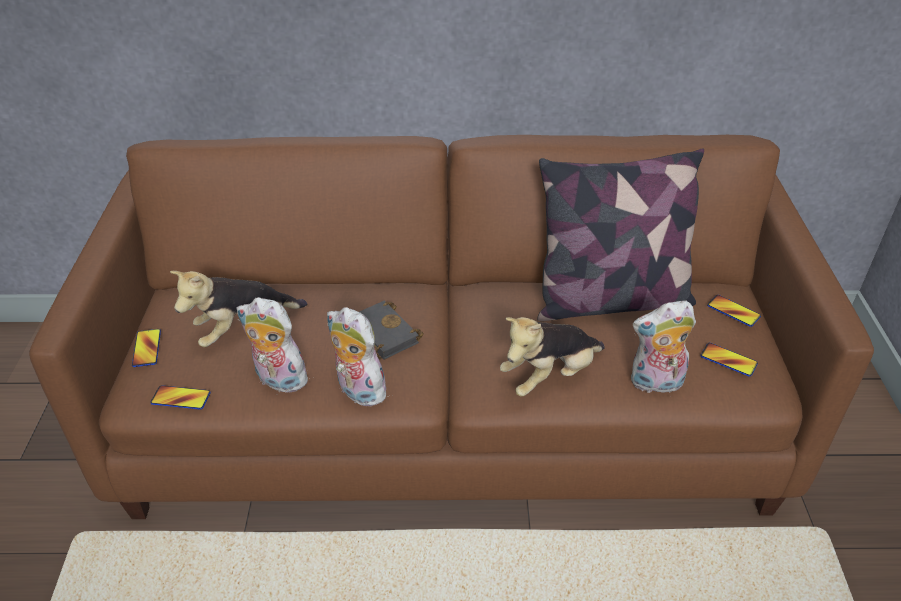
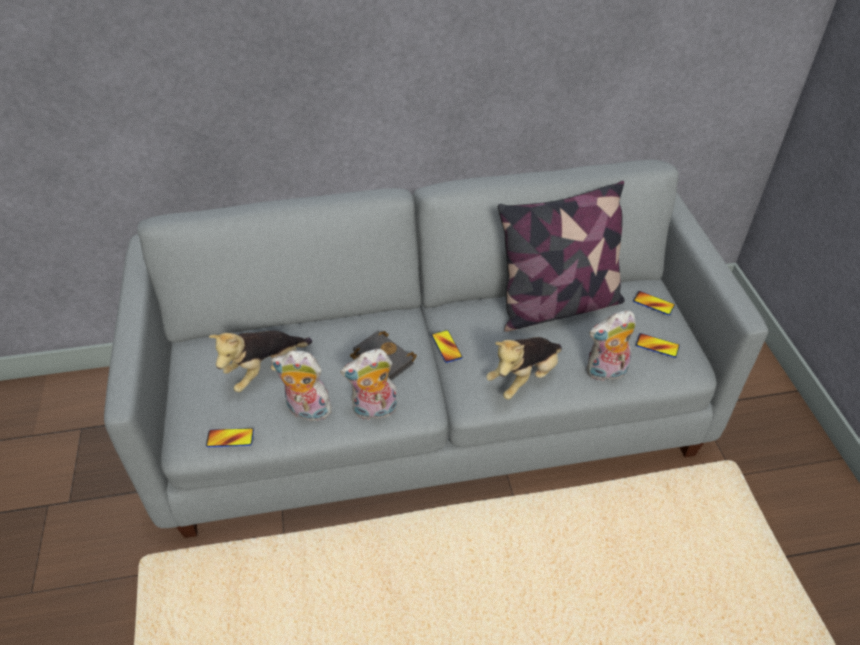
camera: 10 degrees left, 5 degrees up
brown sofa [29,135,874,519] -> grey sofa [104,160,768,538]
phone [132,329,161,367] -> phone moved to [432,330,462,363]
plush toy [327,307,392,407] -> plush toy turned 45 degrees counterclockwise [340,349,398,420]

